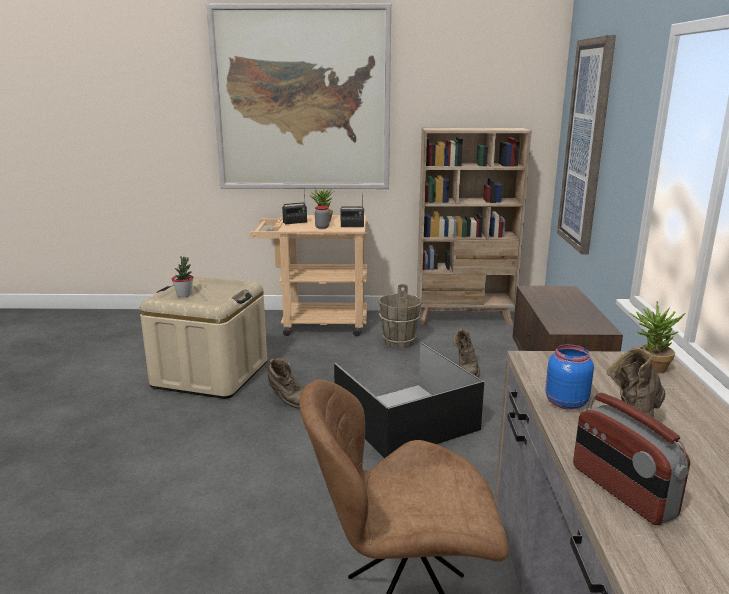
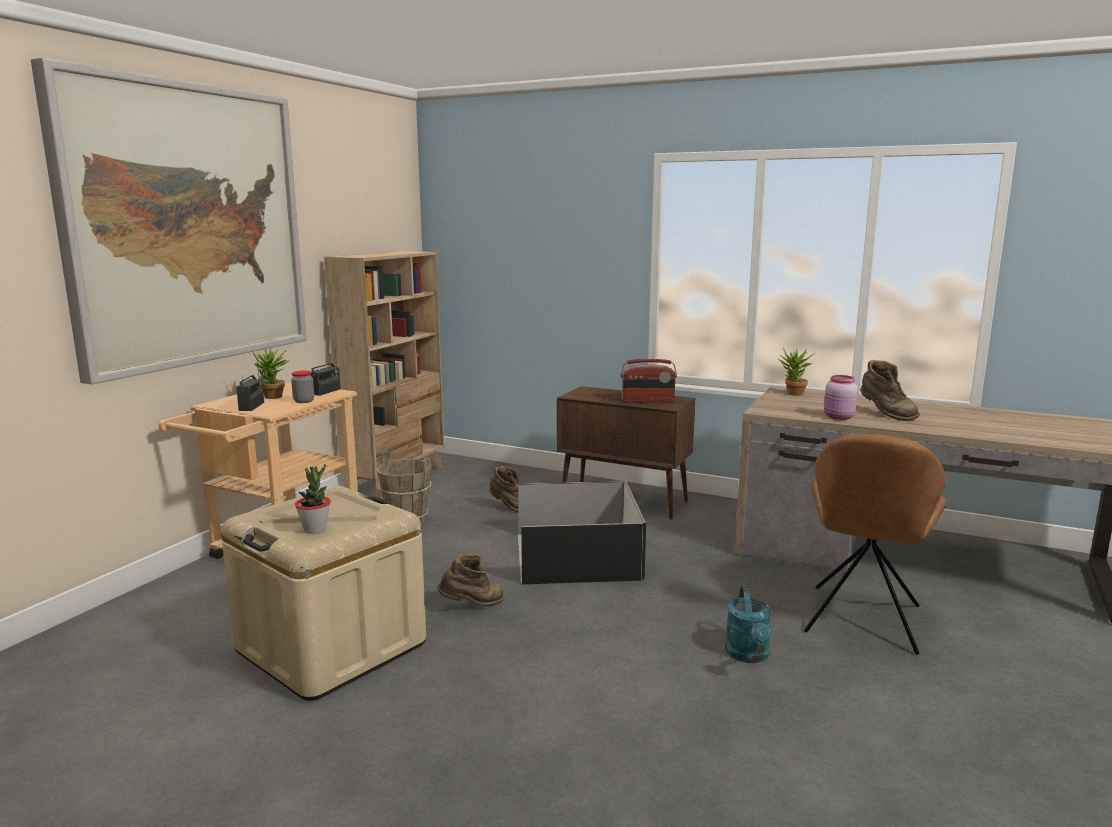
camera: 65 degrees left, 5 degrees down
blue jar [545,344,594,410] -> pink jar [824,375,858,420]
picture [557,35,616,255] -> none
radio [573,393,690,525] -> radio moved to [621,359,677,403]
none -> turquoise watering can [725,585,772,663]

